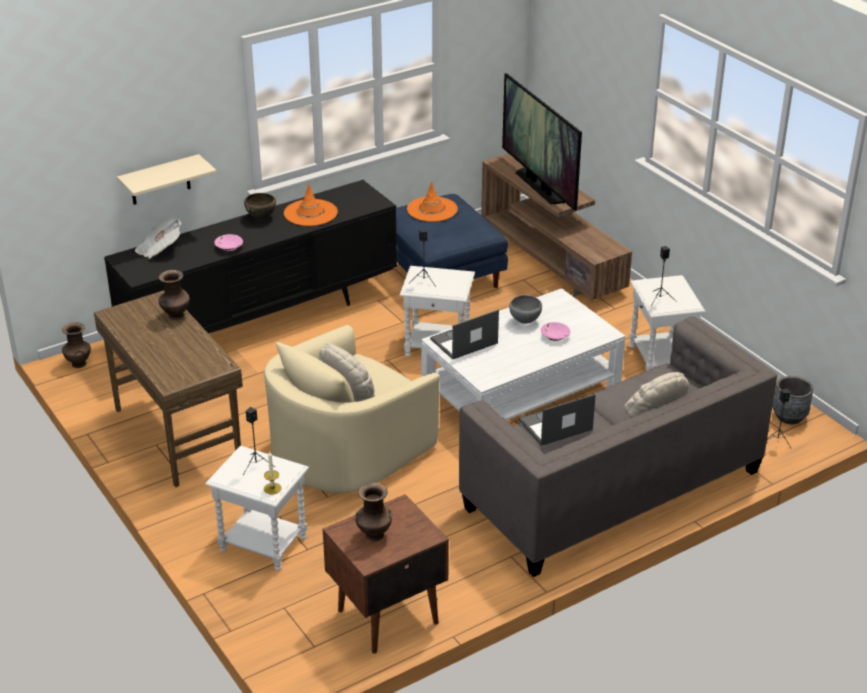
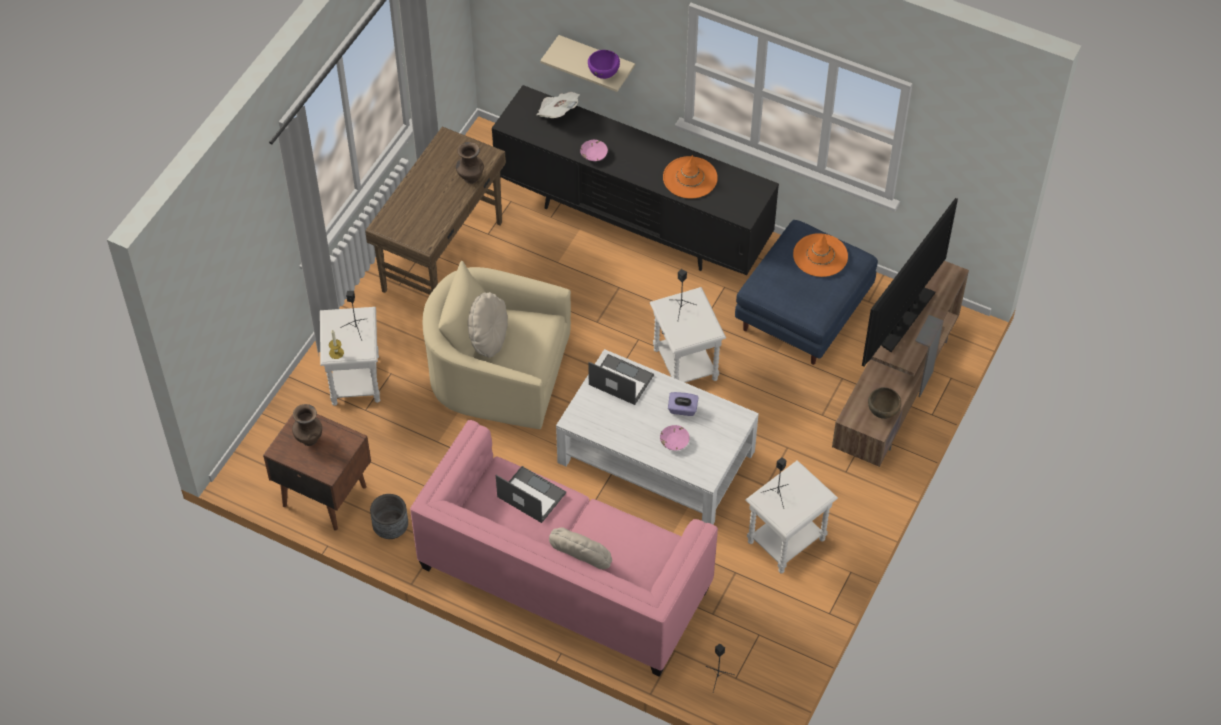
camera: 60 degrees right, 20 degrees up
brown vase [62,322,91,368] -> none
brown bowl [244,193,276,219] -> brown bowl moved to [868,387,901,419]
grey sofa [459,316,777,577] -> pink sofa [410,420,718,677]
grey bowl [509,295,542,324] -> purple tissue box [668,392,699,416]
grey planter [773,376,814,424] -> grey planter moved to [370,494,408,539]
none -> purple bowl [588,50,620,79]

